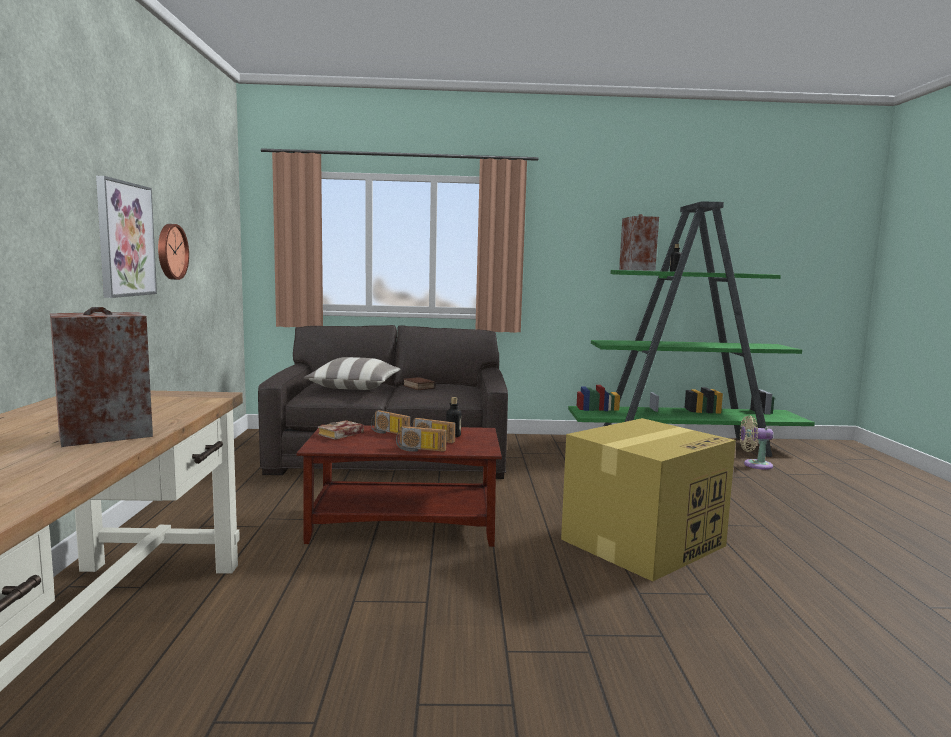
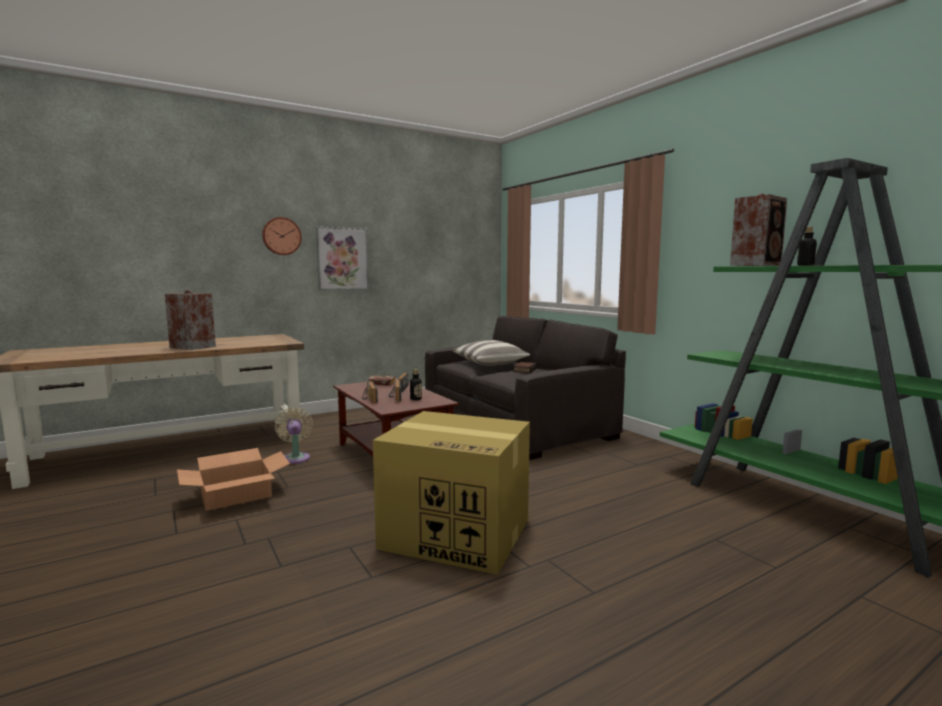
camera: 60 degrees right, 0 degrees up
wall clock [158,224,189,280] -> wall clock moved to [262,217,302,255]
beige fan [740,415,773,470] -> beige fan moved to [275,407,313,464]
none -> cardboard box [177,448,290,511]

